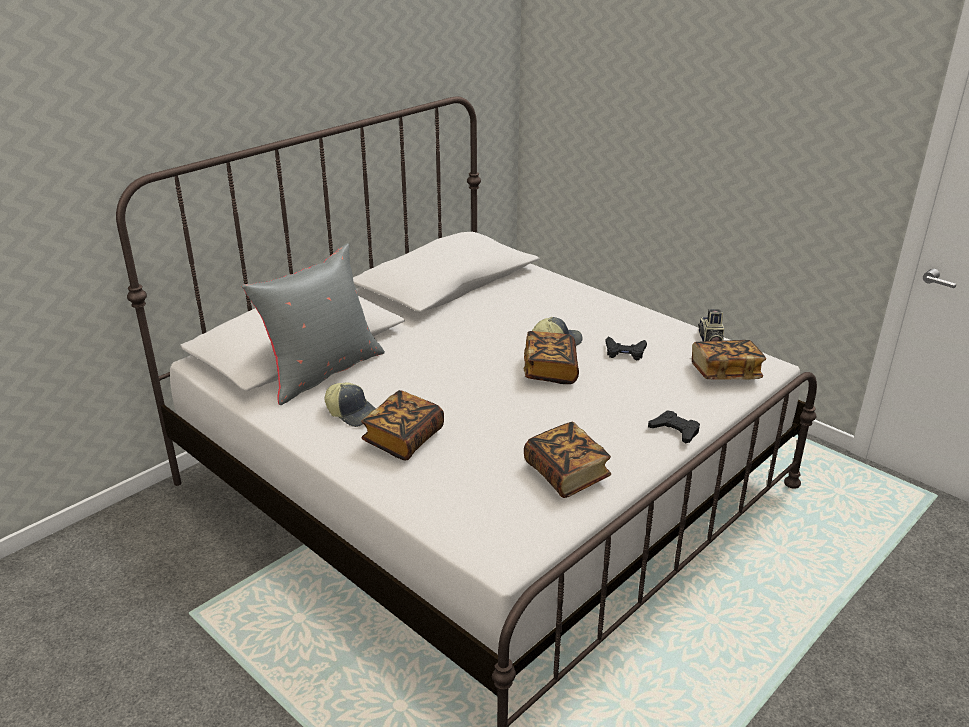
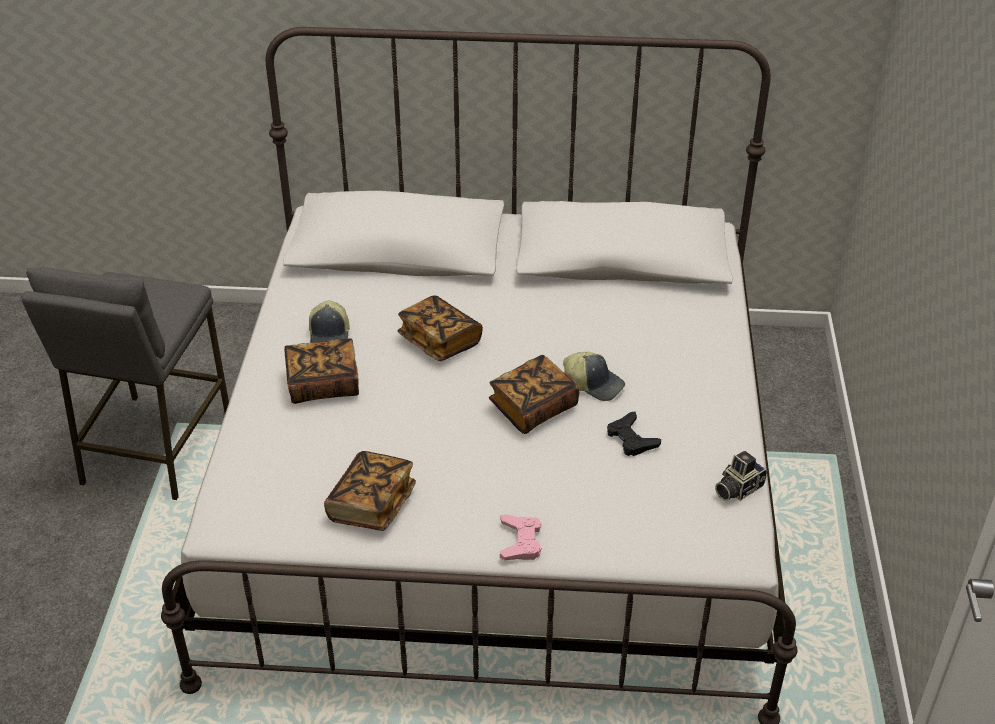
camera: 50 degrees right, 10 degrees up
grey pillow [242,243,385,405] -> none
black game controller [648,411,700,443] -> pink game controller [500,514,541,560]
book [692,340,766,380] -> book moved to [398,295,483,361]
none -> grey stool [22,268,229,500]

